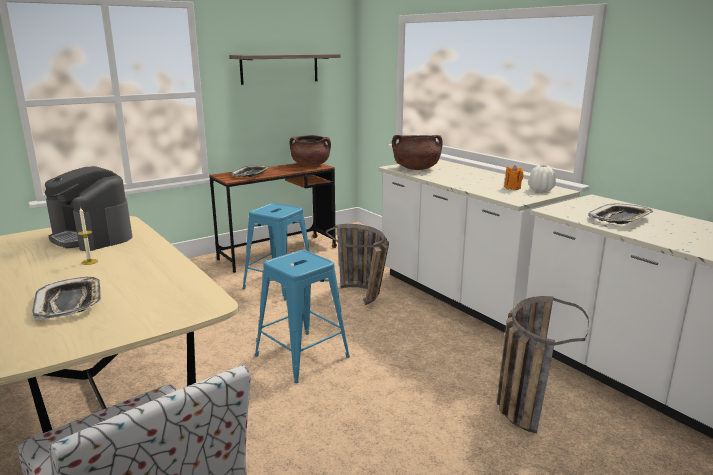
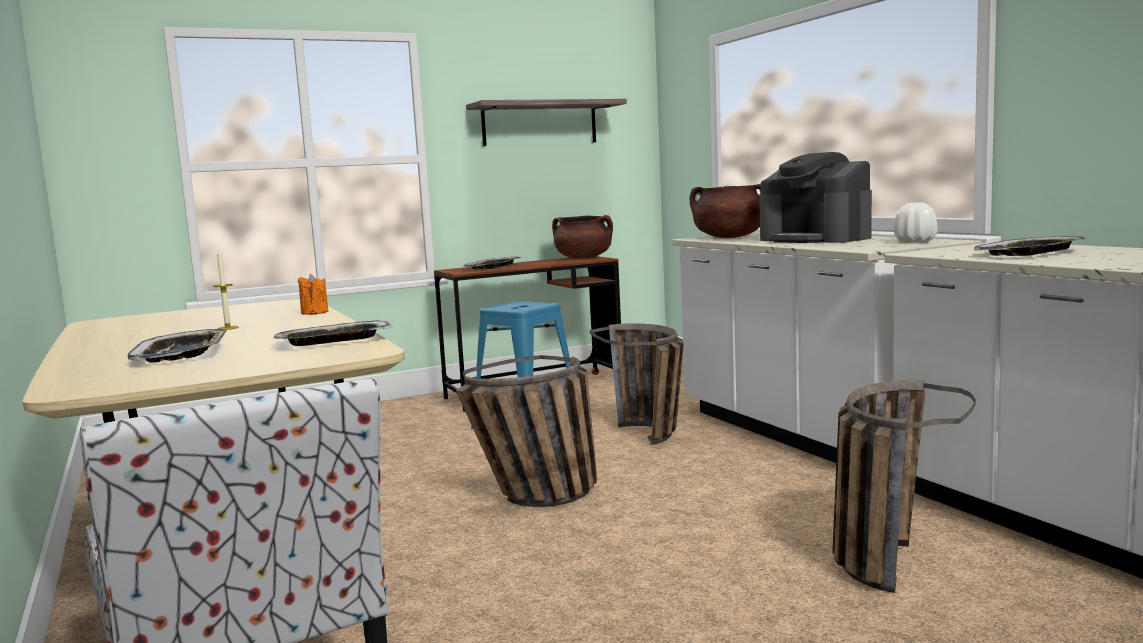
camera: 10 degrees right, 10 degrees down
coffee machine [45,166,132,251] -> coffee machine moved to [759,152,872,243]
blue stool [255,250,350,383] -> basket [456,355,597,507]
orange candle [504,165,524,190] -> orange candle moved to [298,274,328,315]
none -> tray [272,320,393,346]

